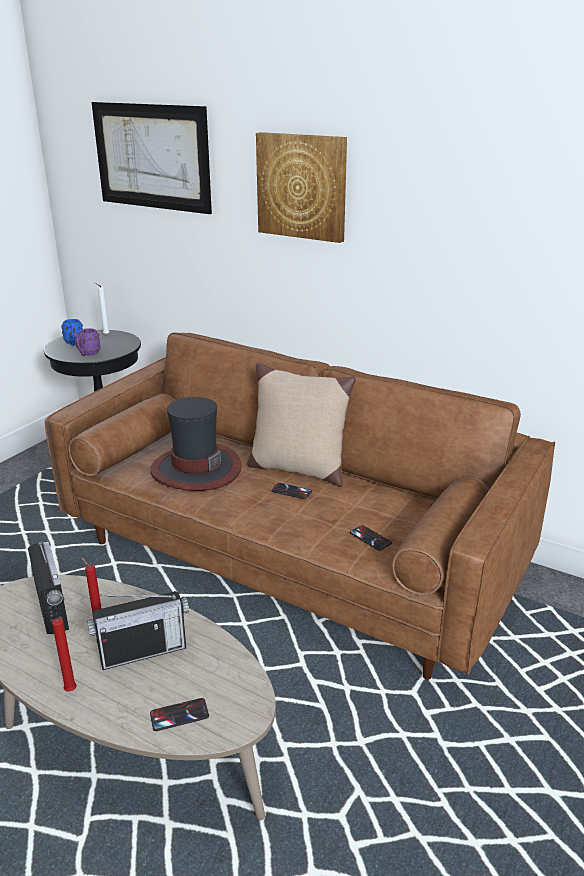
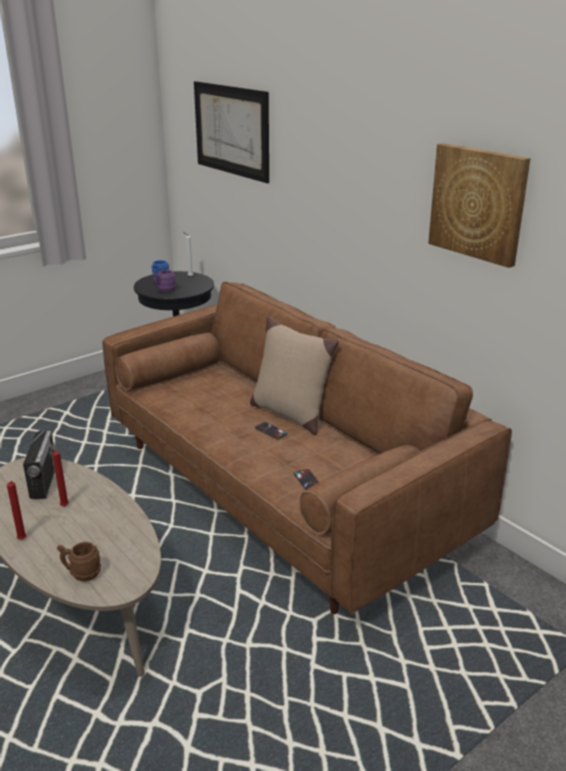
camera: 20 degrees right, 0 degrees up
radio [87,591,189,670] -> none
hat [150,397,242,491] -> none
phone [150,698,209,731] -> brown mug [57,542,101,581]
picture [256,132,347,243] -> picture moved to [428,143,530,268]

